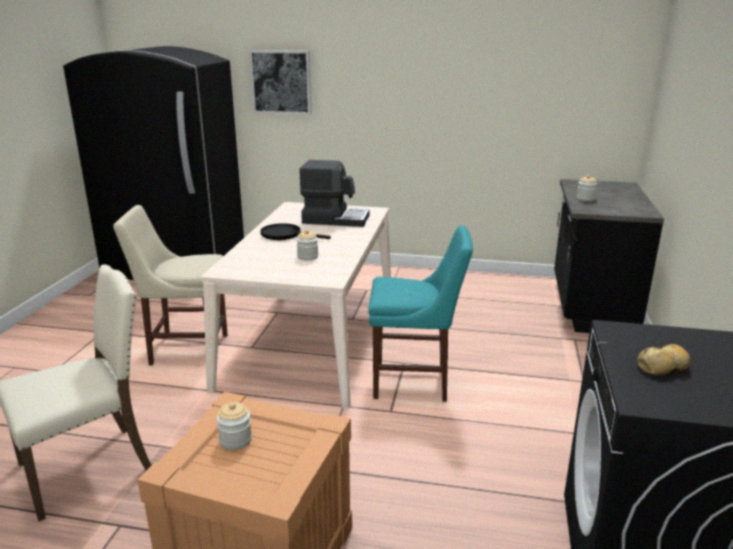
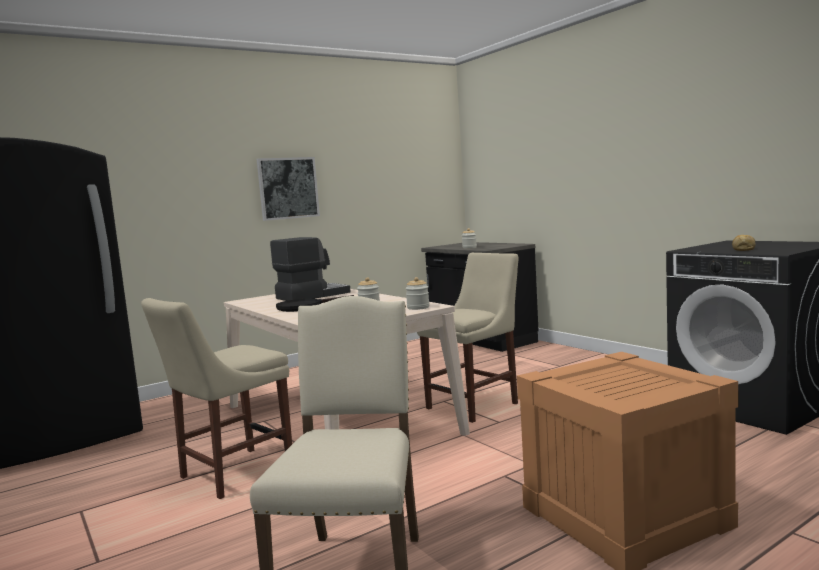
camera: 45 degrees left, 15 degrees down
jar [217,402,252,450] -> jar moved to [406,277,430,310]
picture [249,50,311,114] -> picture moved to [257,157,320,221]
turquoise chair [368,225,473,402] -> beige chair [417,253,519,423]

